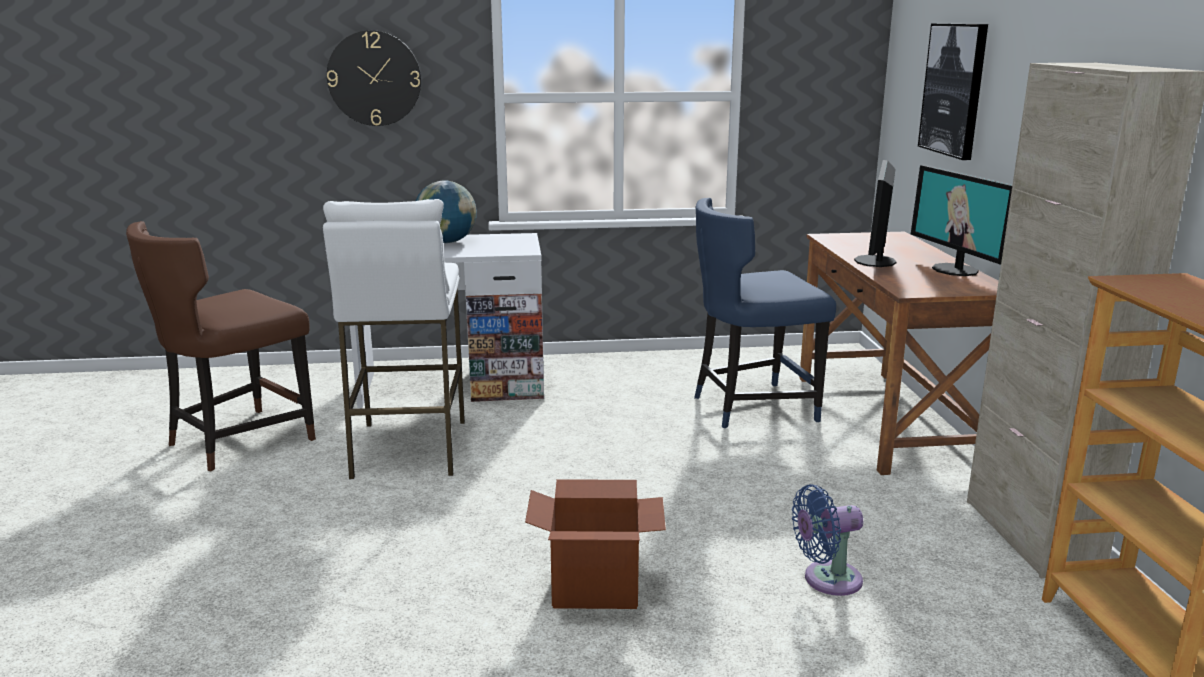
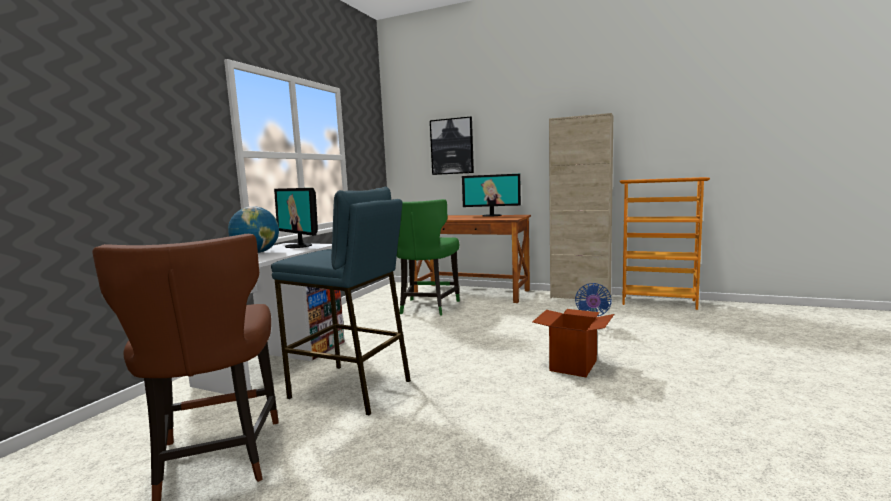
camera: 60 degrees left, 10 degrees down
white stool [323,199,465,480] -> blue stool [271,187,411,415]
wall clock [327,30,421,126] -> none
blue chair [694,198,836,428] -> green chair [397,199,460,316]
monitor [854,160,897,267] -> monitor moved to [274,188,318,248]

